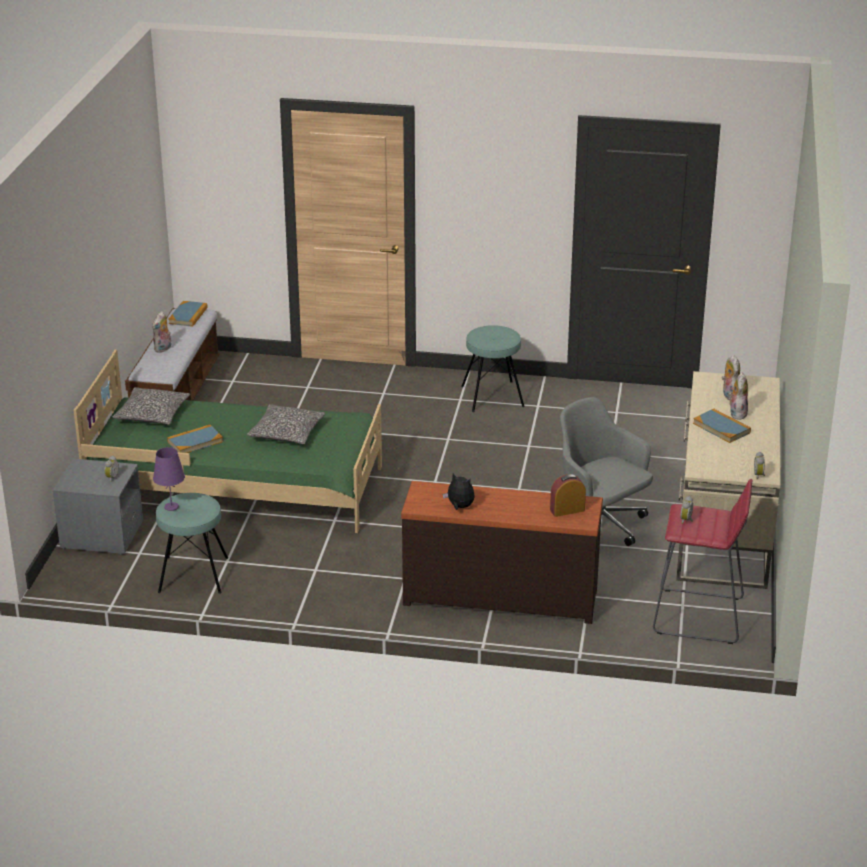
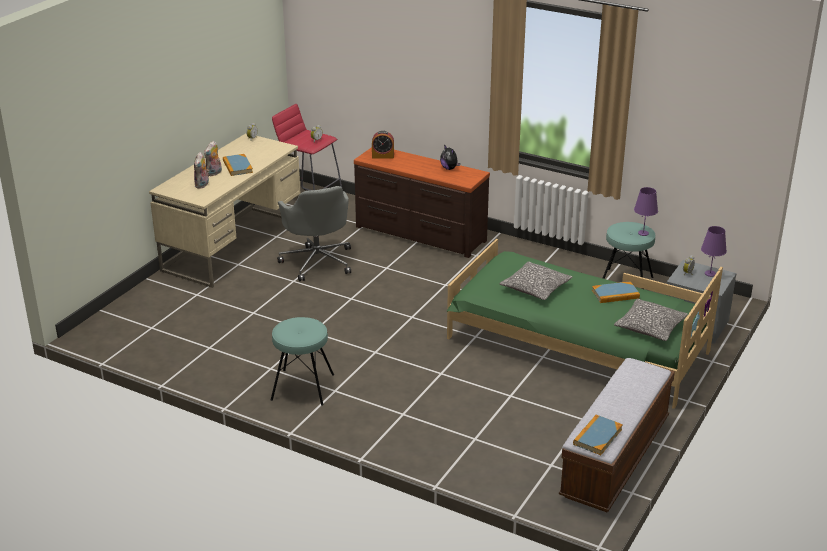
camera: 160 degrees left, 0 degrees up
plush toy [152,311,171,353] -> none
none -> purple table lamp [701,226,727,277]

